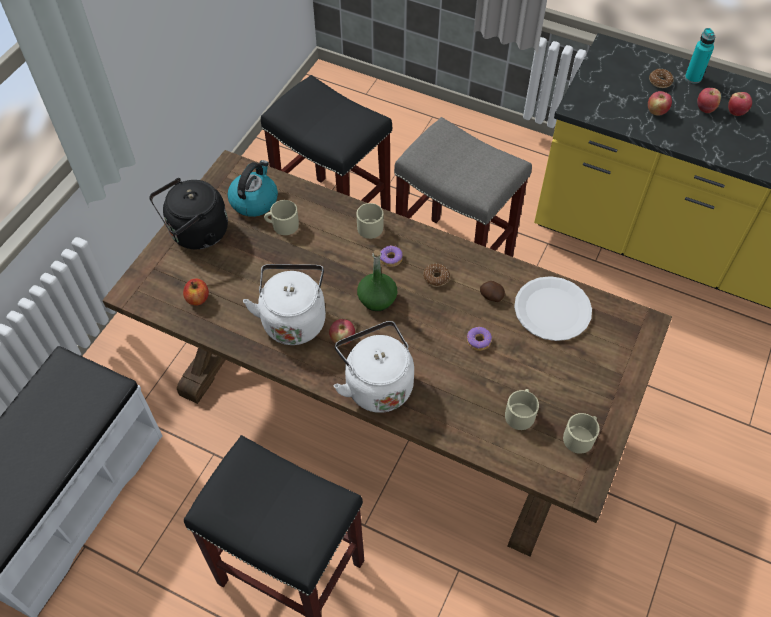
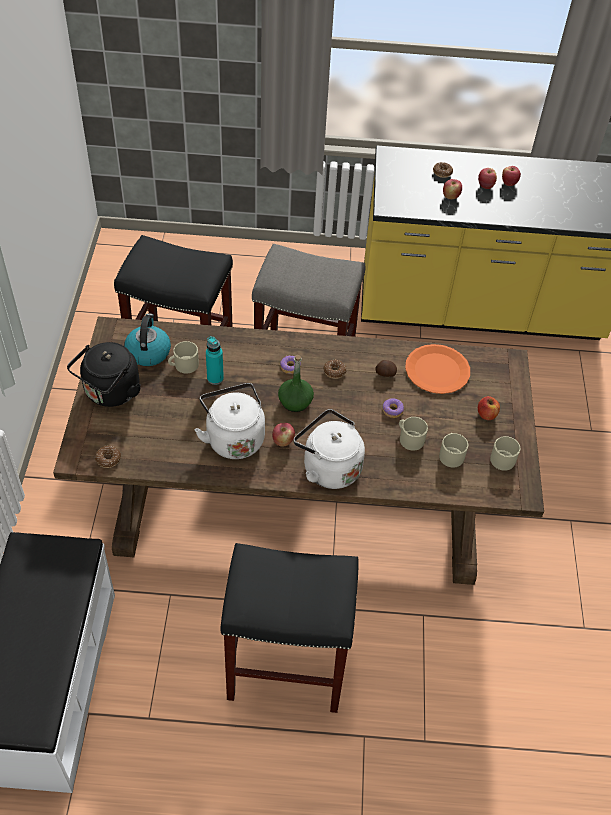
camera: 25 degrees left, 5 degrees down
apple [183,279,209,306] -> apple moved to [478,396,500,420]
beige mug [356,203,383,239] -> beige mug moved to [399,417,428,451]
white plate [514,276,592,341] -> orange plate [405,344,470,394]
turquoise bottle [685,28,715,84] -> turquoise bottle moved to [206,336,224,385]
none -> donut [95,446,121,468]

